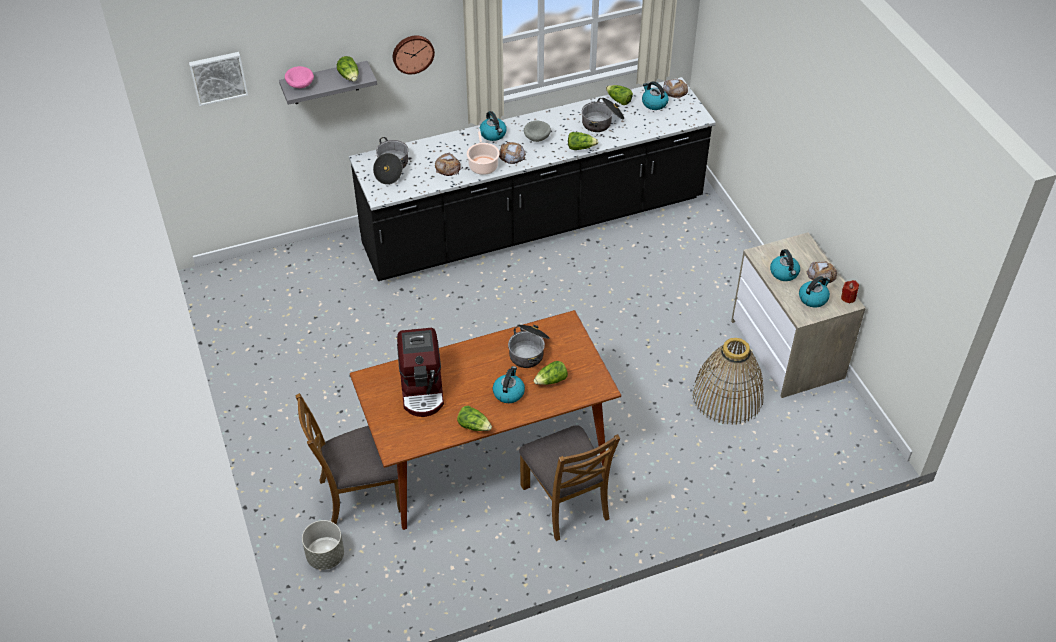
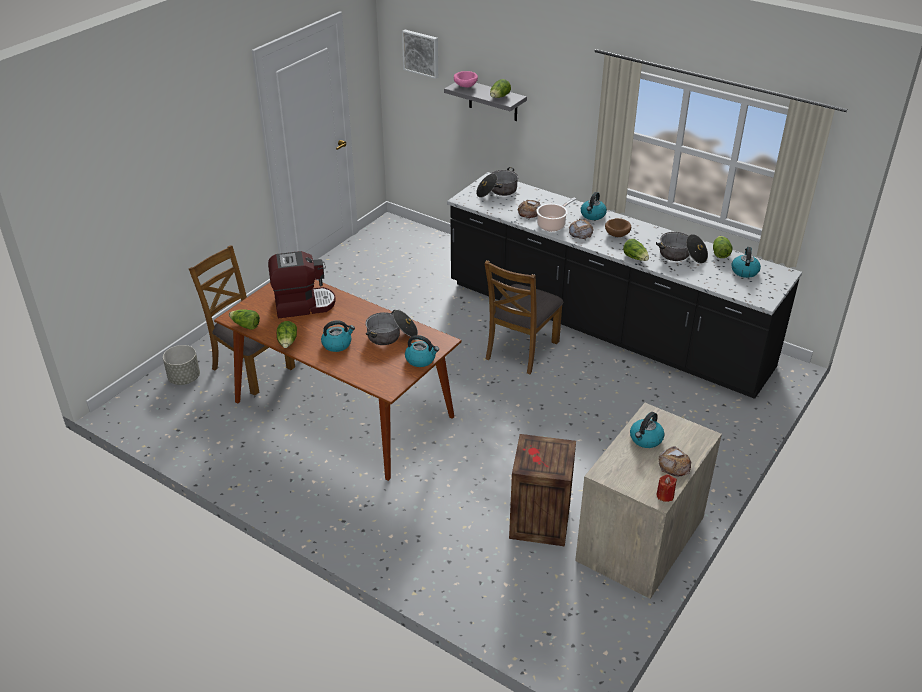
camera: 55 degrees right, 10 degrees down
wall clock [393,35,435,74] -> none
coffee machine [397,328,444,417] -> coffee machine turned 150 degrees counterclockwise [268,251,336,318]
brown chair [519,425,620,541] -> brown chair moved to [485,260,563,374]
grey bowl [524,121,551,142] -> brown bowl [605,218,631,237]
lettuce [534,361,568,385] -> lettuce moved to [229,309,260,330]
bread [663,78,688,99] -> none
basket [693,338,764,425] -> crate [509,434,576,546]
kettle [799,276,831,307] -> kettle moved to [405,335,439,367]

